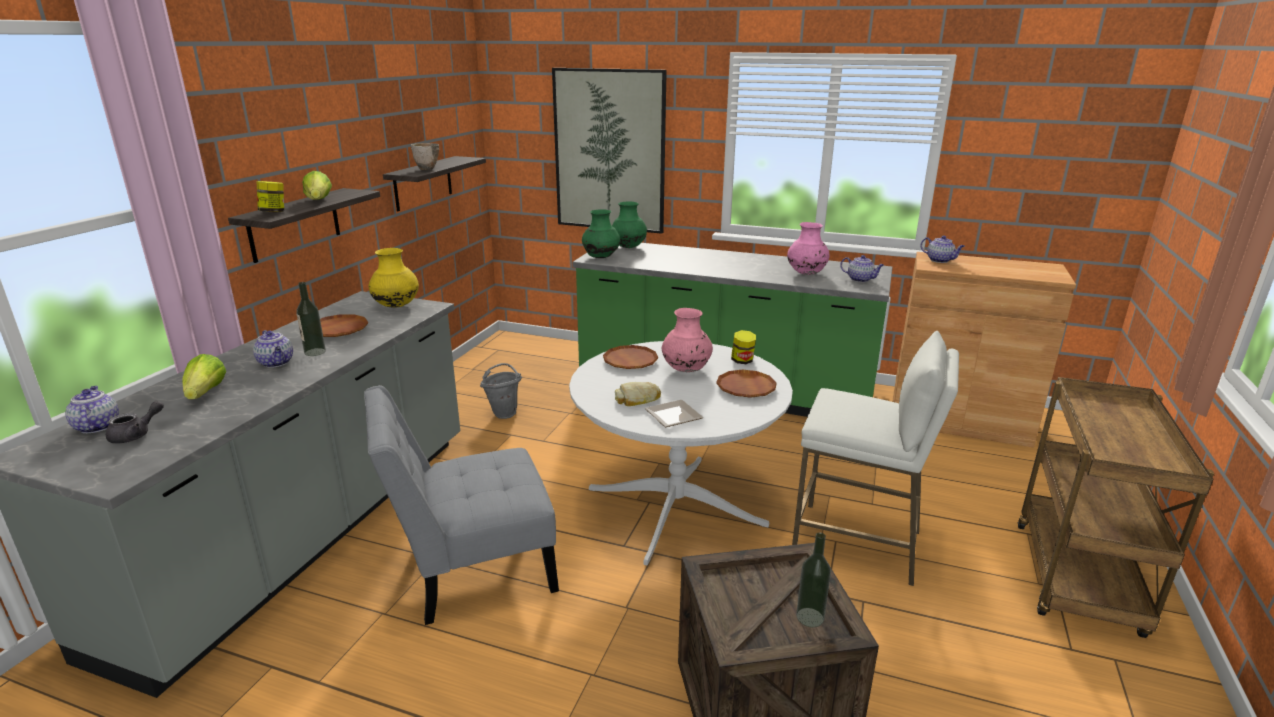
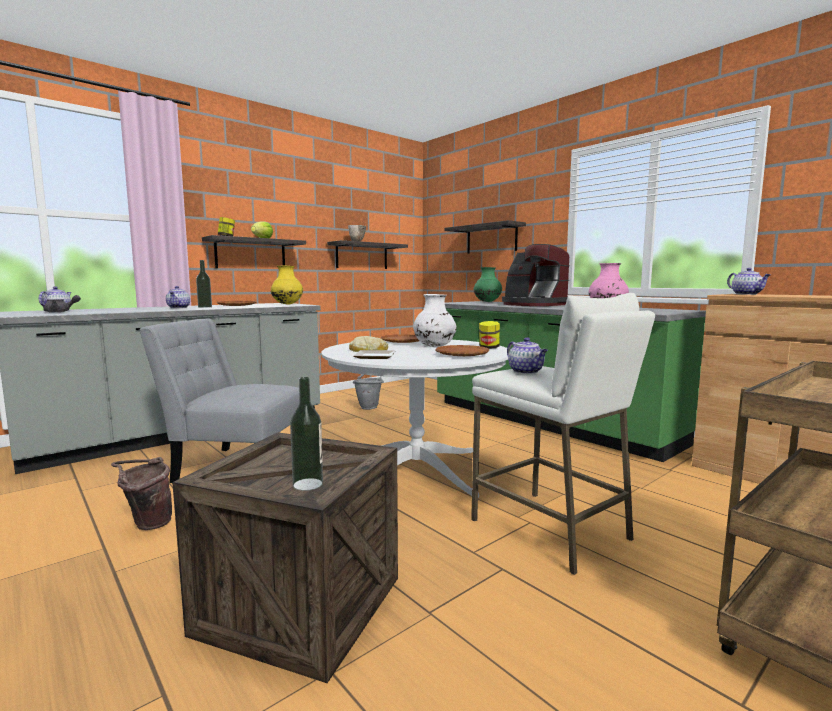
camera: 30 degrees right, 15 degrees down
lettuce [183,354,226,399] -> none
picture [552,68,667,234] -> shelf [444,220,526,254]
green vase [582,210,620,258] -> none
pink vase [662,308,713,372] -> white vase [413,294,457,347]
teapot [840,255,884,282] -> teapot moved to [507,337,548,374]
none -> brown bucket [111,457,172,530]
none -> coffee machine [502,244,569,306]

